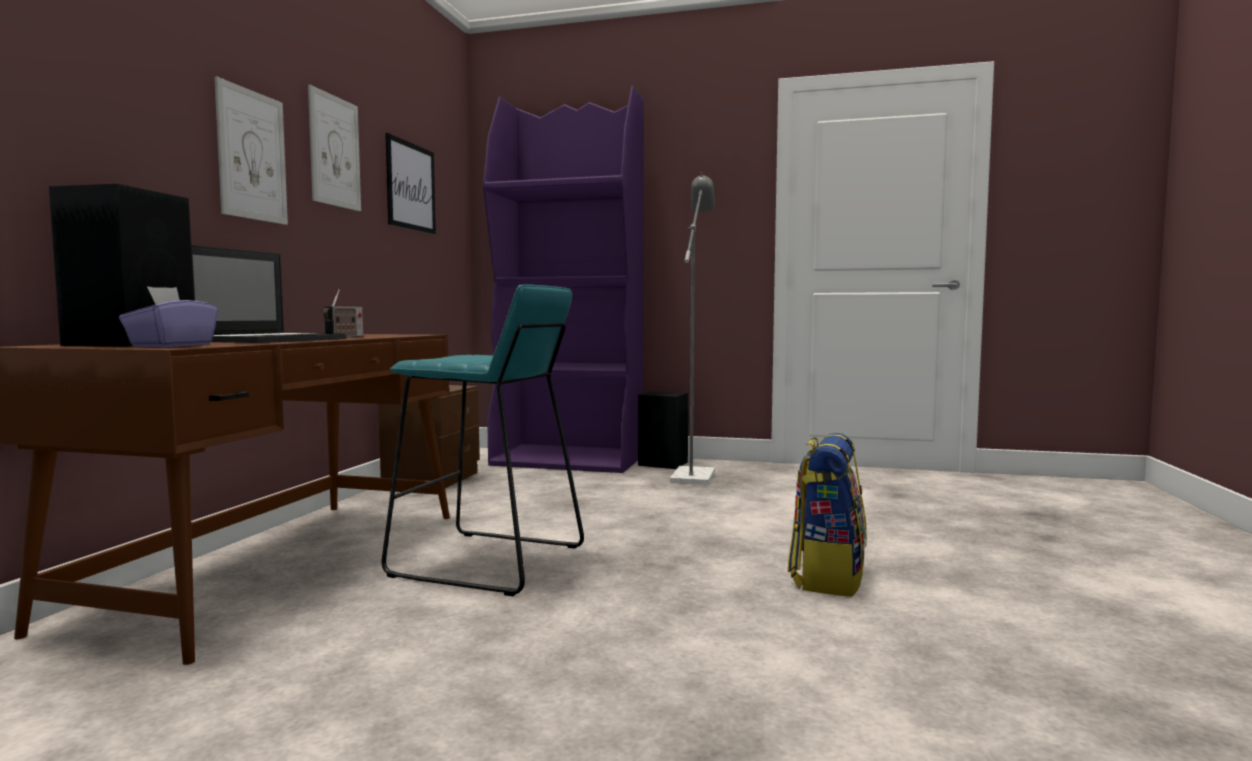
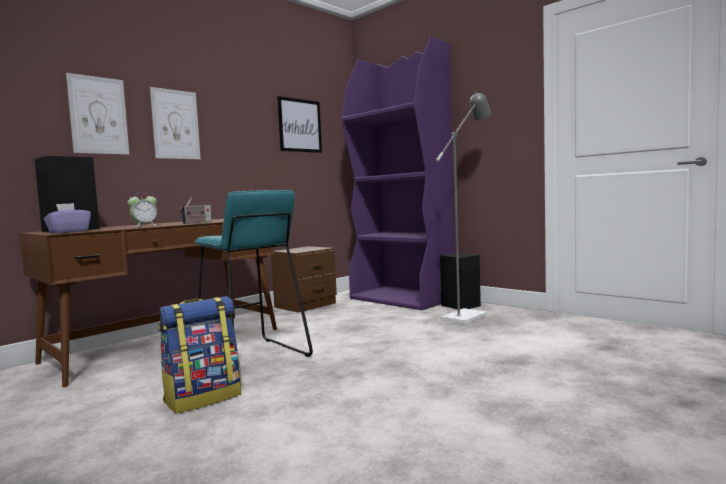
camera: 30 degrees right, 0 degrees up
laptop [191,245,346,343] -> alarm clock [127,192,159,227]
picture [308,85,361,211] -> picture moved to [66,73,129,155]
backpack [787,433,867,597] -> backpack moved to [158,296,241,414]

